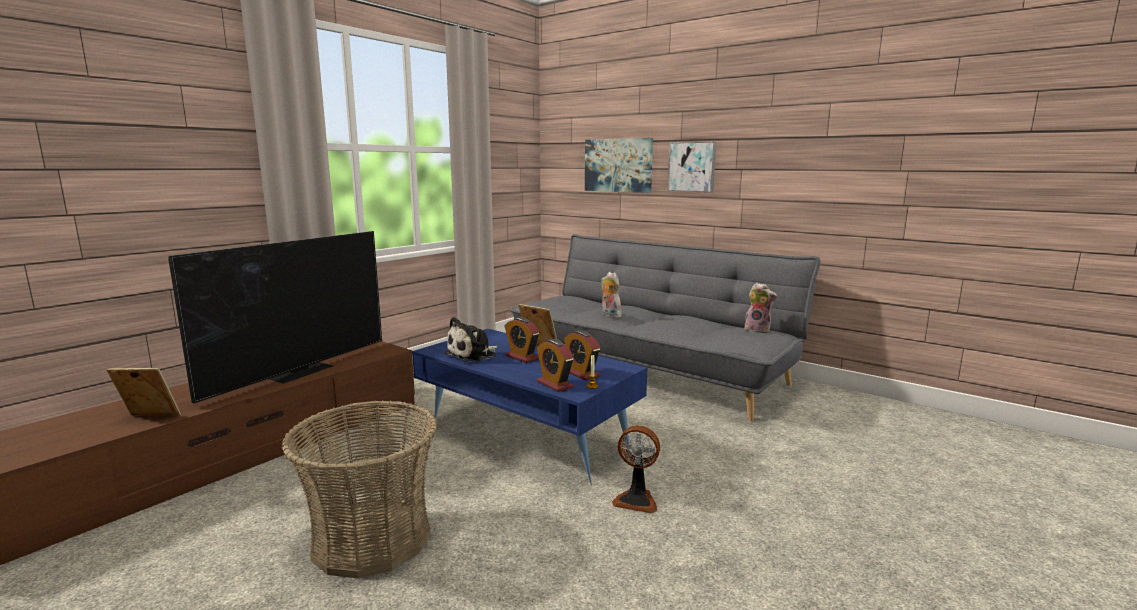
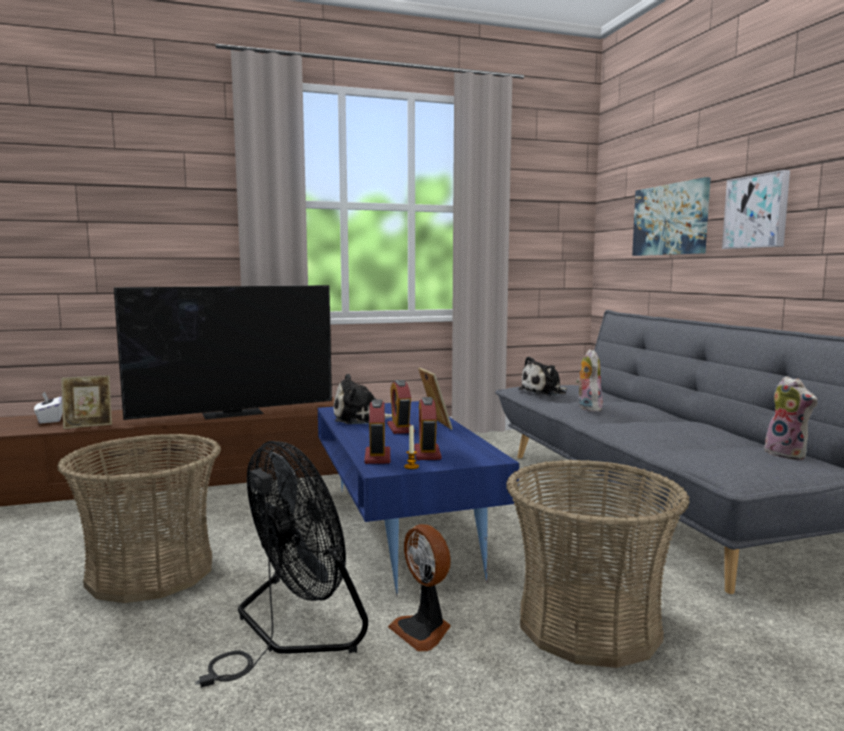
camera: 35 degrees right, 5 degrees down
picture frame [106,368,181,416] -> picture frame turned 120 degrees clockwise [61,375,112,429]
none -> white tissue box [34,392,63,424]
none -> black fan [195,441,368,688]
none -> basket [506,460,690,668]
none -> plush toy [518,357,567,396]

